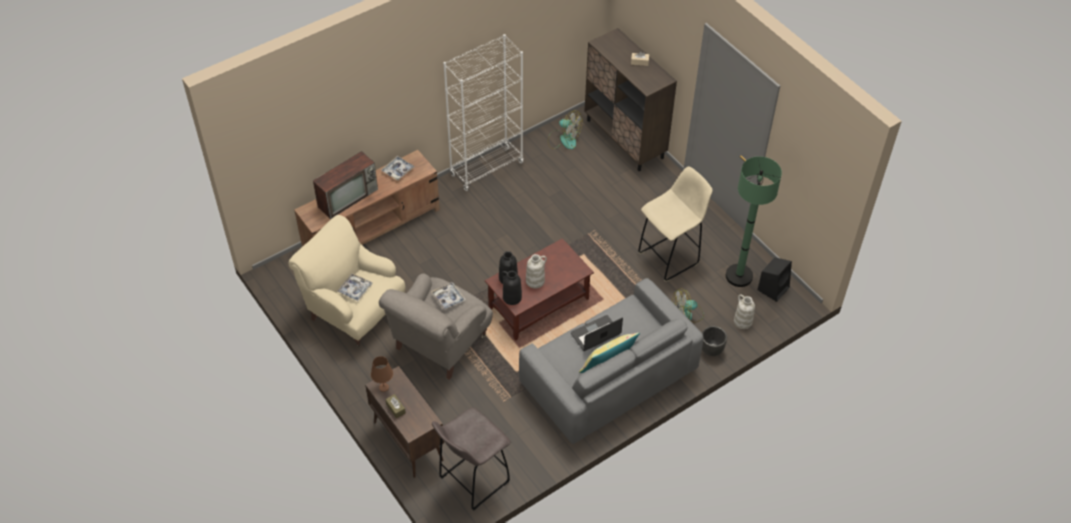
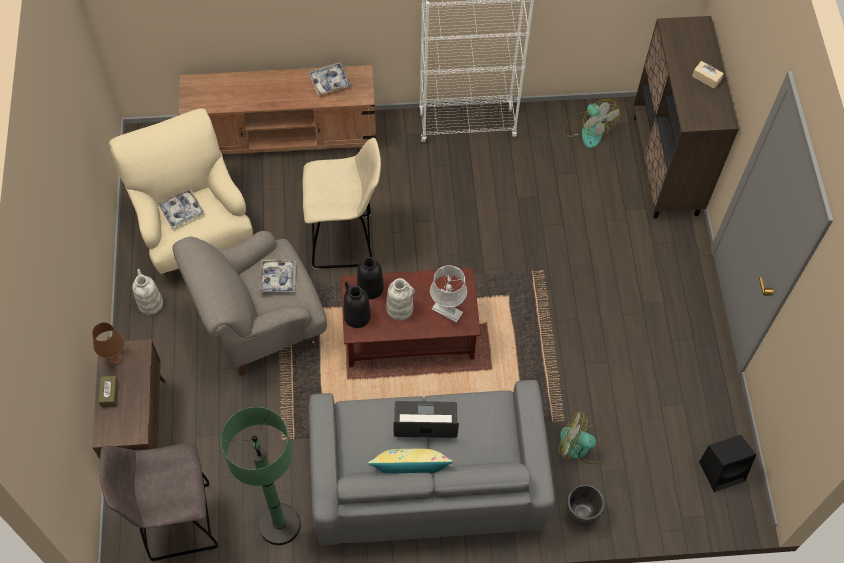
camera: 30 degrees right, 10 degrees up
television [313,151,378,219] -> none
beige stool [638,166,713,282] -> beige stool moved to [303,138,381,269]
green floor lamp [726,156,782,287] -> green floor lamp moved to [221,407,301,545]
white vase [734,294,755,329] -> white vase moved to [132,269,163,315]
none -> grey table lamp [430,265,467,323]

